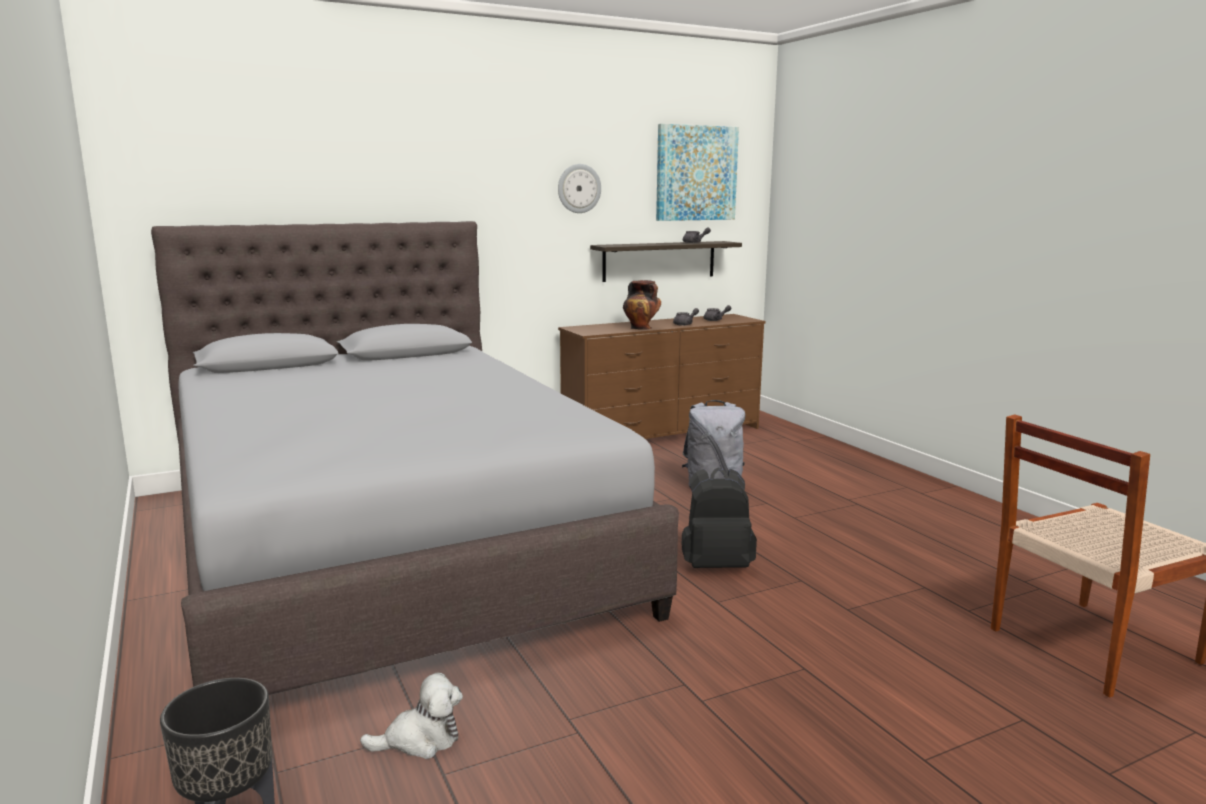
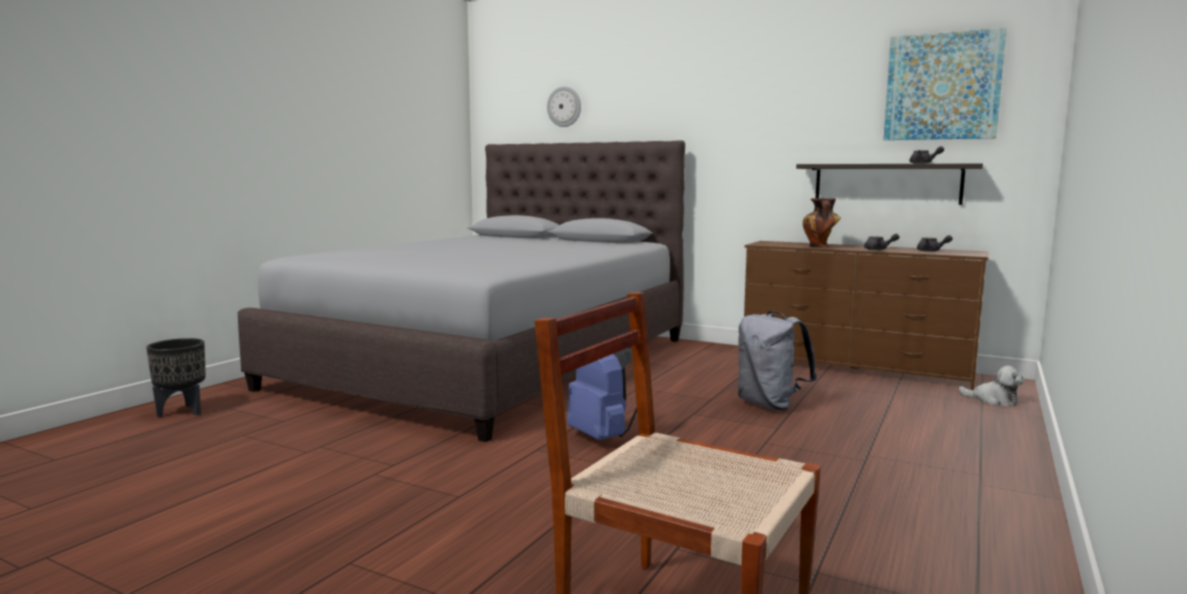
camera: 55 degrees right, 5 degrees down
plush toy [360,673,463,759] -> plush toy moved to [959,366,1024,406]
wall clock [558,164,601,213] -> wall clock moved to [547,86,581,127]
black backpack [682,467,757,568] -> blue backpack [567,348,637,440]

